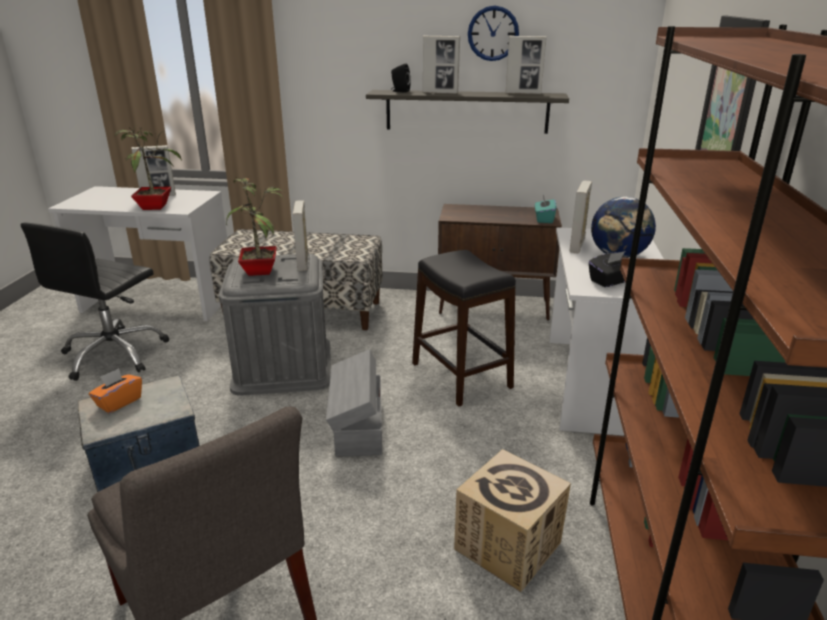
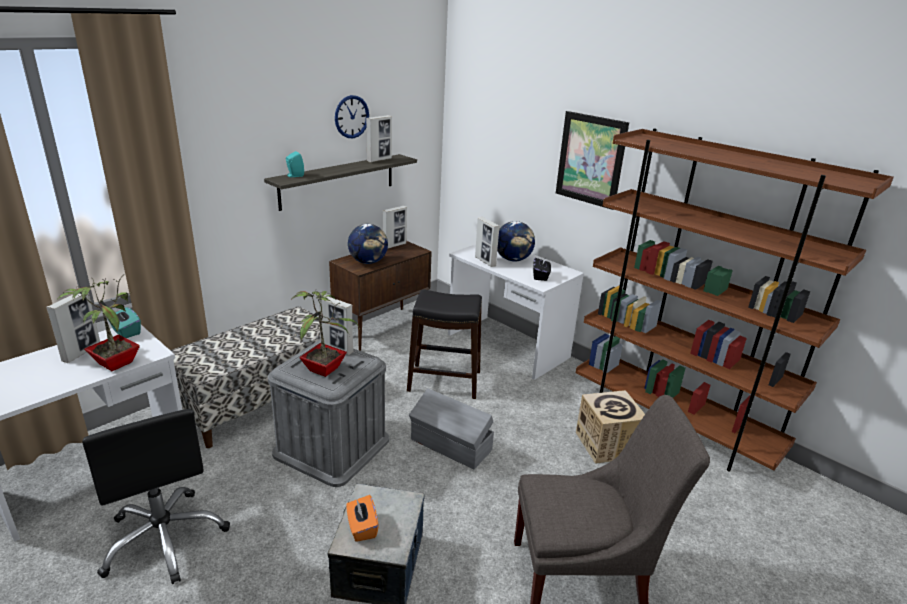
camera: 55 degrees left, 0 degrees up
black speaker [391,64,411,93] -> turquoise speaker [286,151,304,177]
picture frame [423,35,460,94] -> picture frame moved to [383,206,407,249]
turquoise tissue box [535,194,556,223] -> turquoise tissue box moved to [107,307,141,338]
none -> globe [348,224,388,264]

